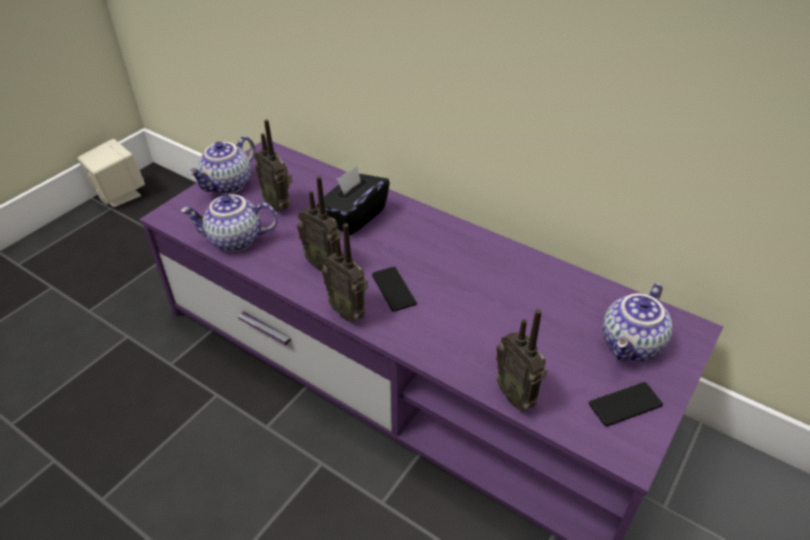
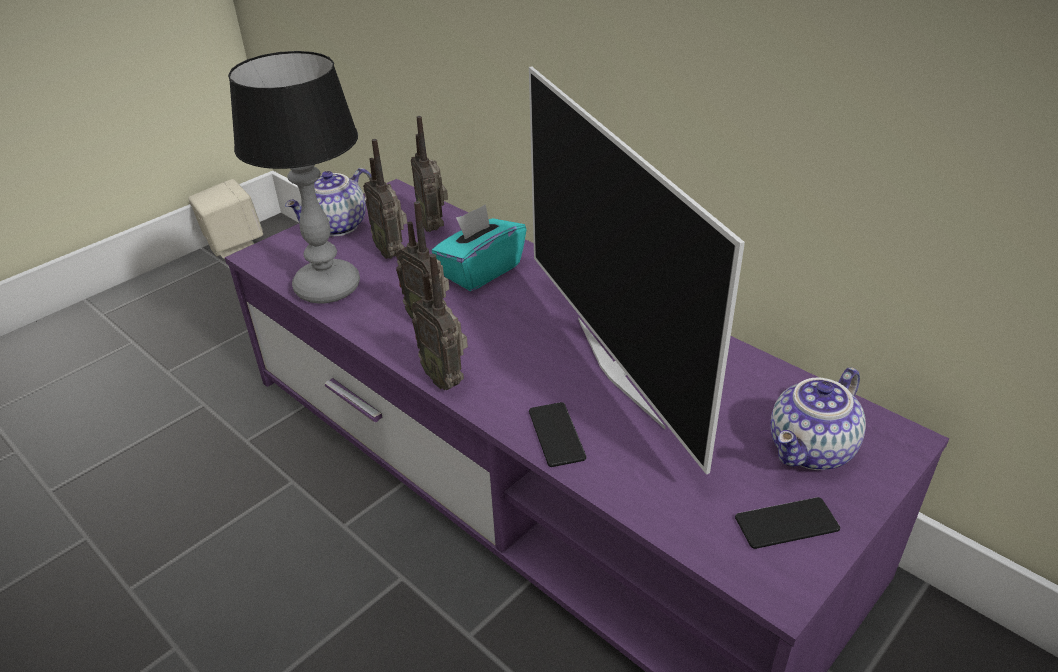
camera: 10 degrees right, 5 degrees down
teapot [181,194,278,252] -> table lamp [228,51,360,303]
black tissue box [317,165,390,235] -> turquoise tissue box [432,204,527,291]
phone [372,267,417,312] -> phone moved to [529,402,587,467]
radio [496,309,547,411] -> radio moved to [411,116,448,232]
none -> television [529,66,745,475]

